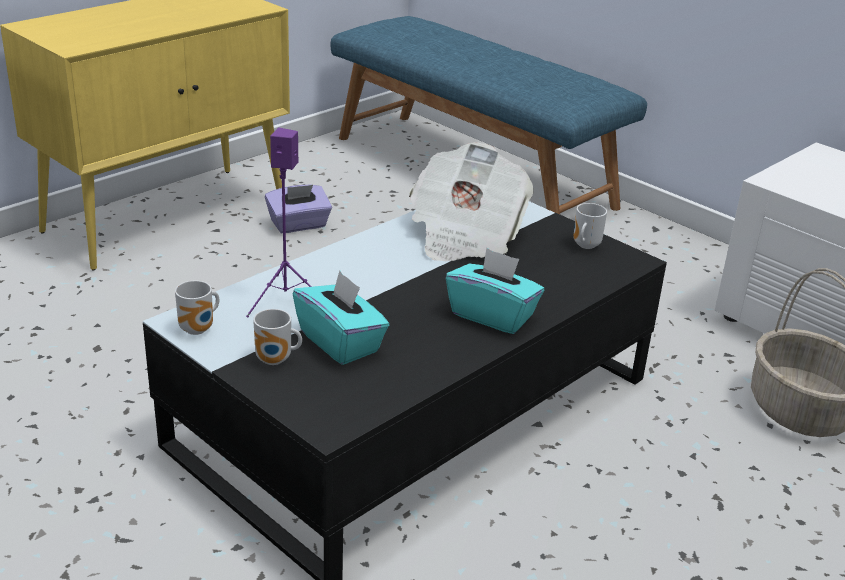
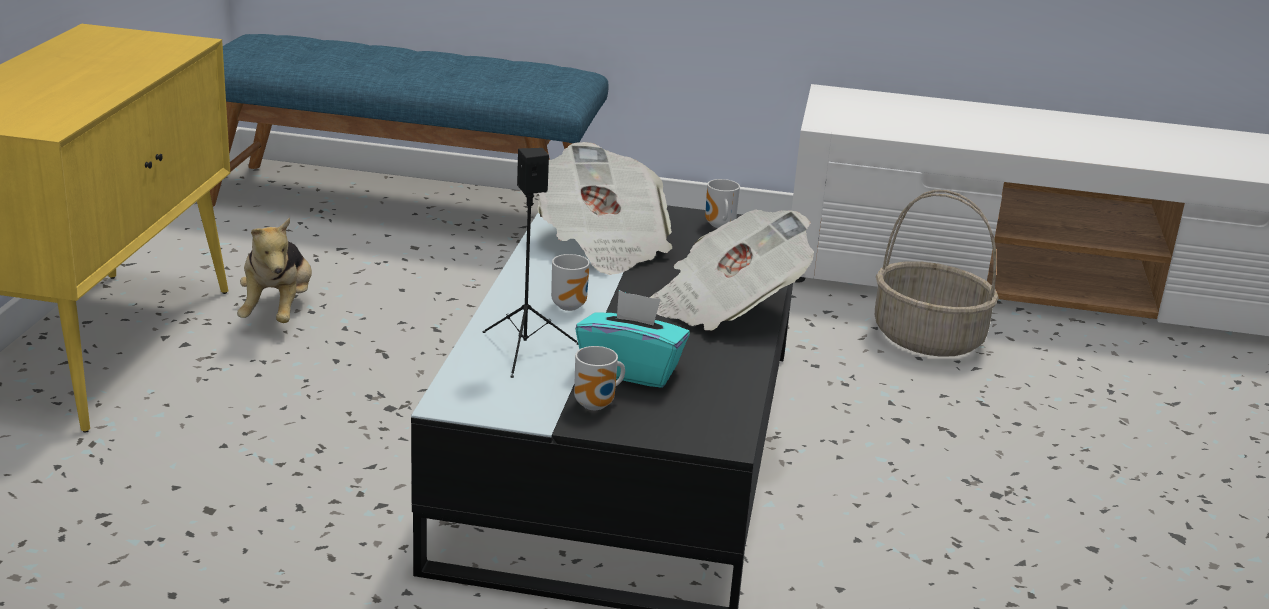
camera: 35 degrees left, 5 degrees down
mug [175,281,219,335] -> mug moved to [551,254,590,311]
purple speaker [246,127,312,317] -> black speaker [482,148,578,378]
purple tissue box [265,185,332,233] -> plush toy [237,218,312,323]
turquoise tissue box [446,248,544,334] -> newspaper [650,210,814,331]

